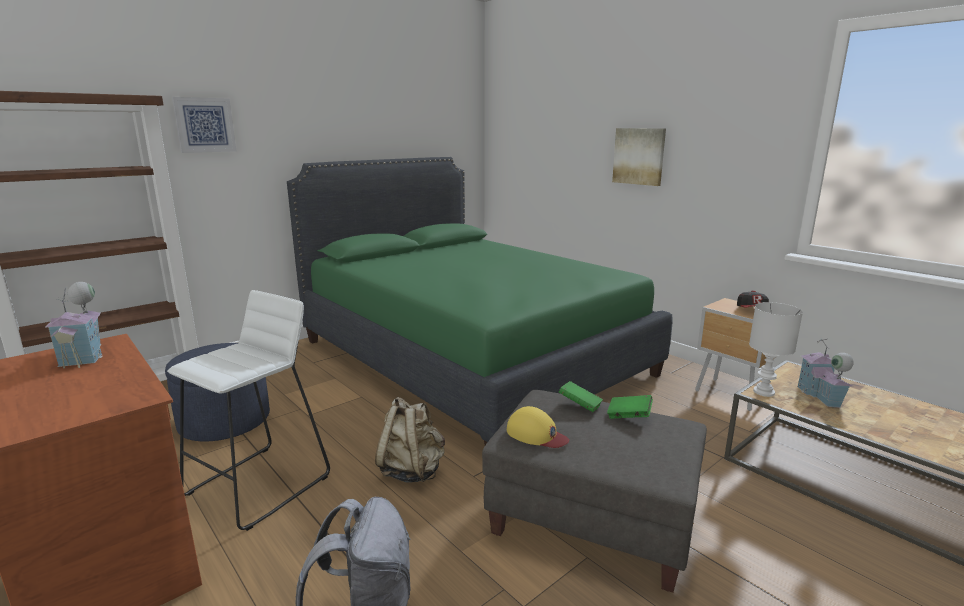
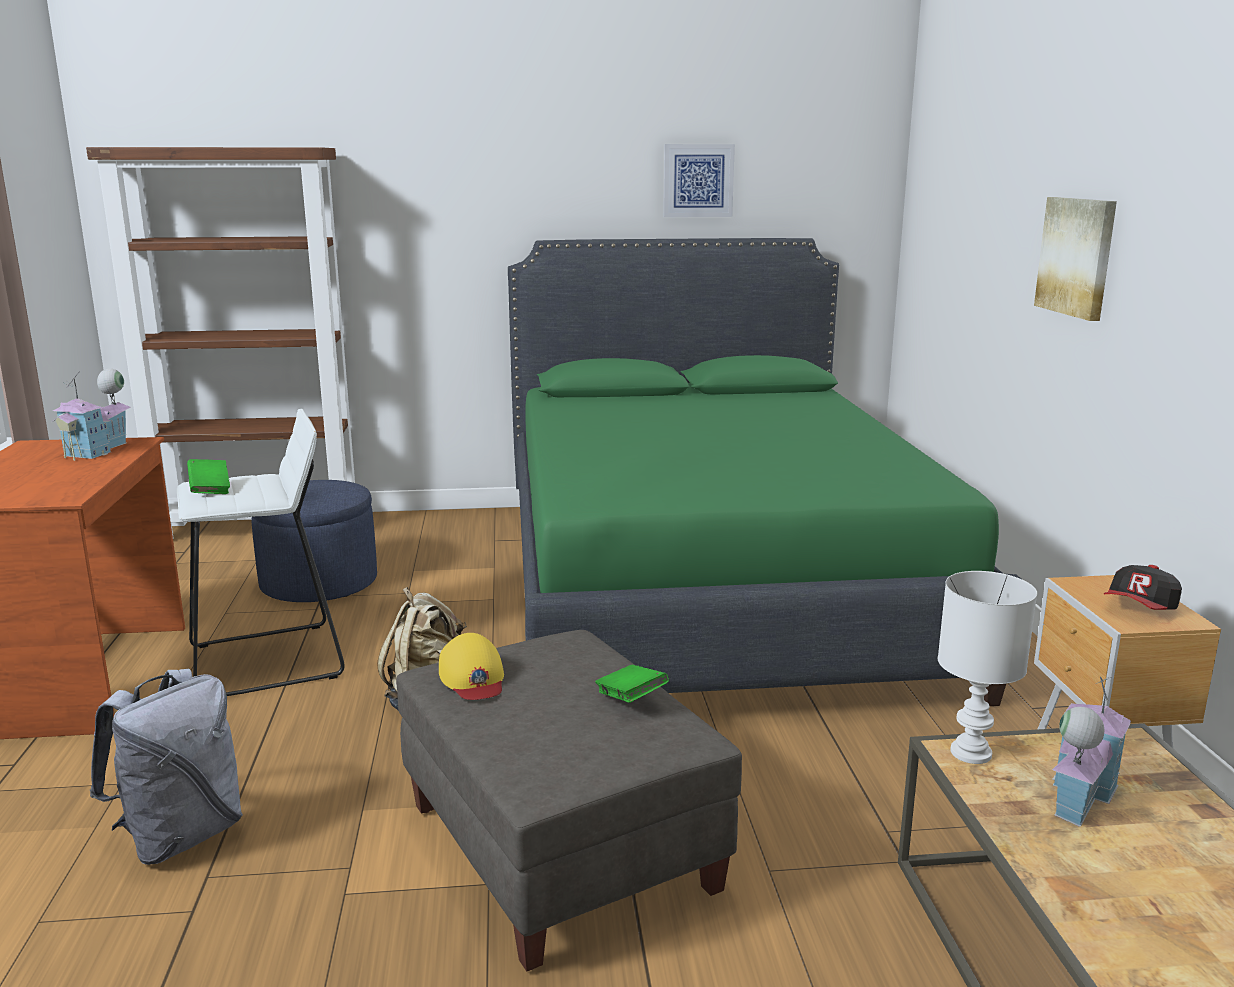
camera: 35 degrees right, 0 degrees up
picture [172,97,236,153] -> picture moved to [663,144,735,217]
green book [559,381,603,412] -> green book moved to [187,459,230,494]

